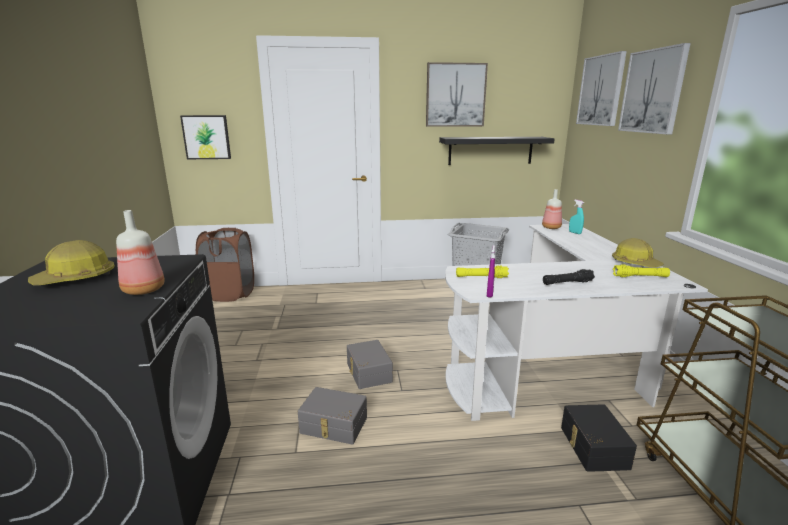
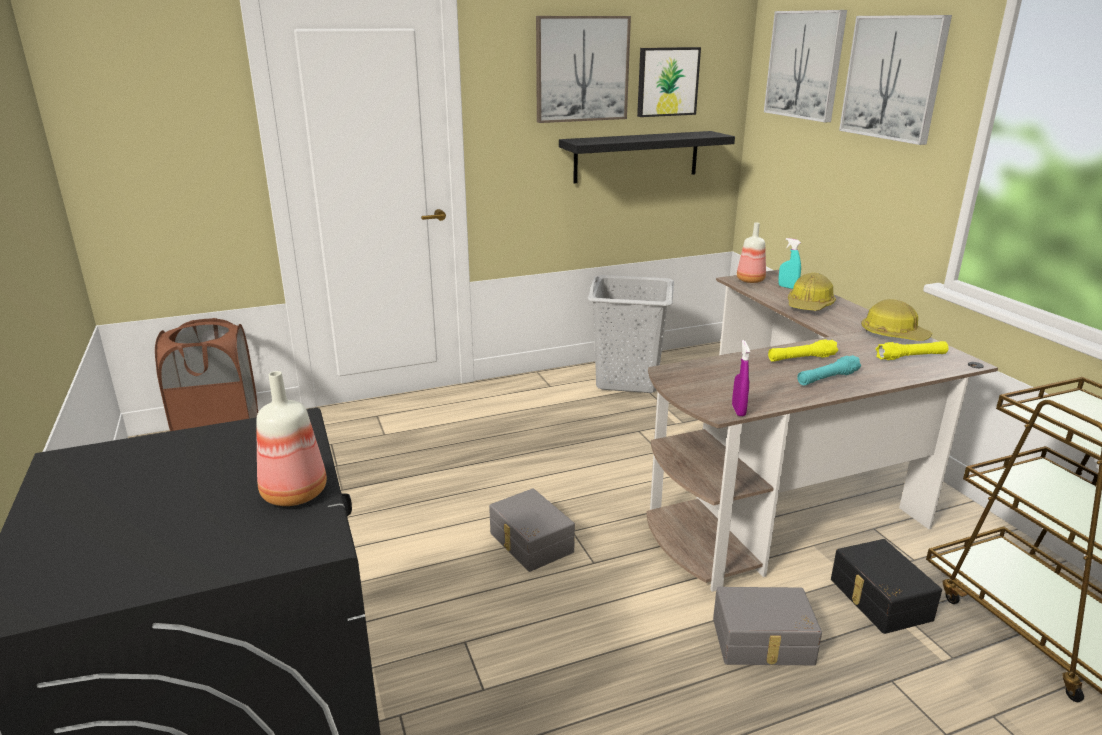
camera: 15 degrees left, 5 degrees up
hard hat [28,240,115,285] -> hard hat moved to [788,273,836,311]
picture [180,115,231,159] -> picture moved to [637,47,701,117]
grey storage box [298,387,367,444] -> grey storage box moved to [713,587,822,665]
white desk [445,224,708,421] -> brown desk [646,270,998,592]
yellow flashlight [456,266,509,278] -> yellow flashlight moved to [768,339,838,362]
black flashlight [543,269,595,285] -> turquoise flashlight [797,355,861,385]

